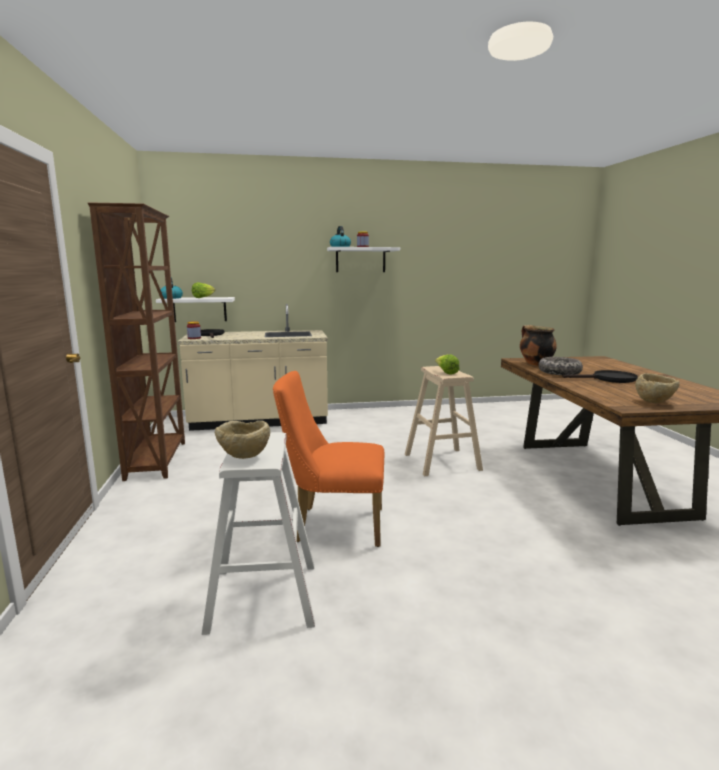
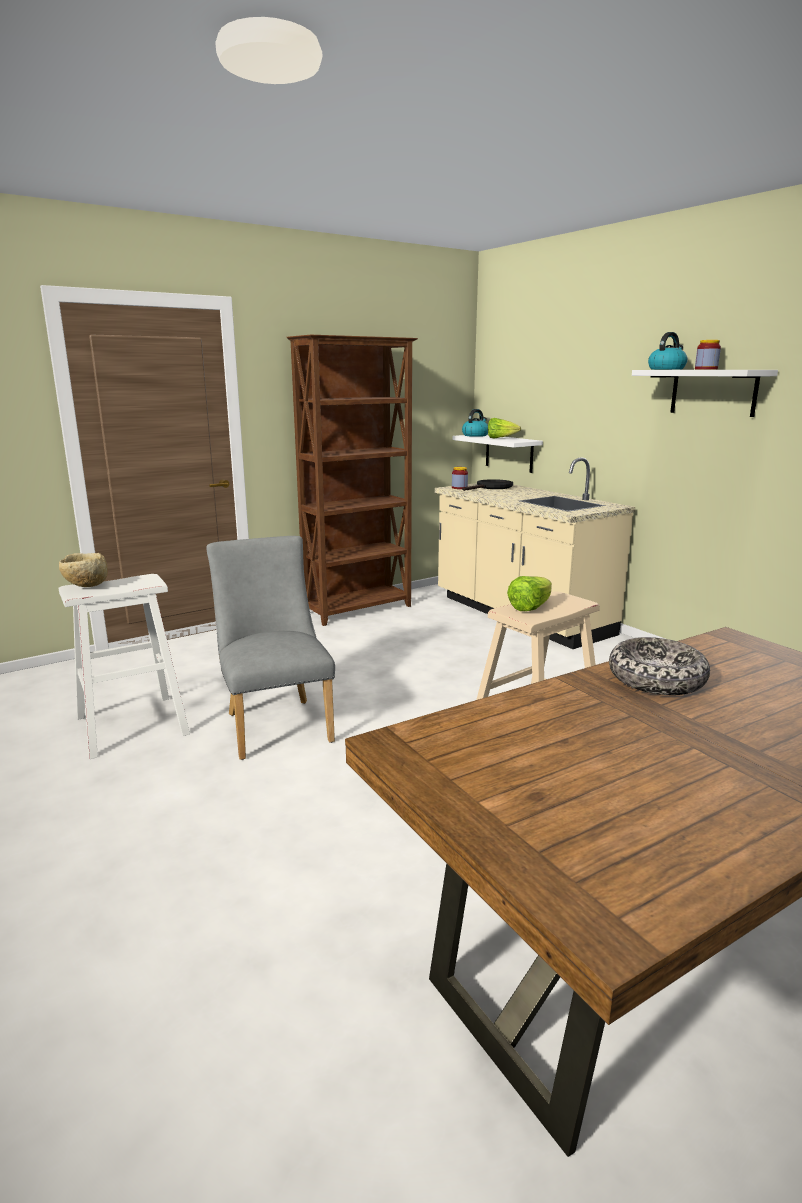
camera: 65 degrees right, 5 degrees up
orange chair [273,371,384,547] -> grey chair [206,536,335,760]
cooking pot [520,325,557,366] -> none
black frying pan [562,370,638,383] -> none
beige bowl [635,373,680,403] -> none

